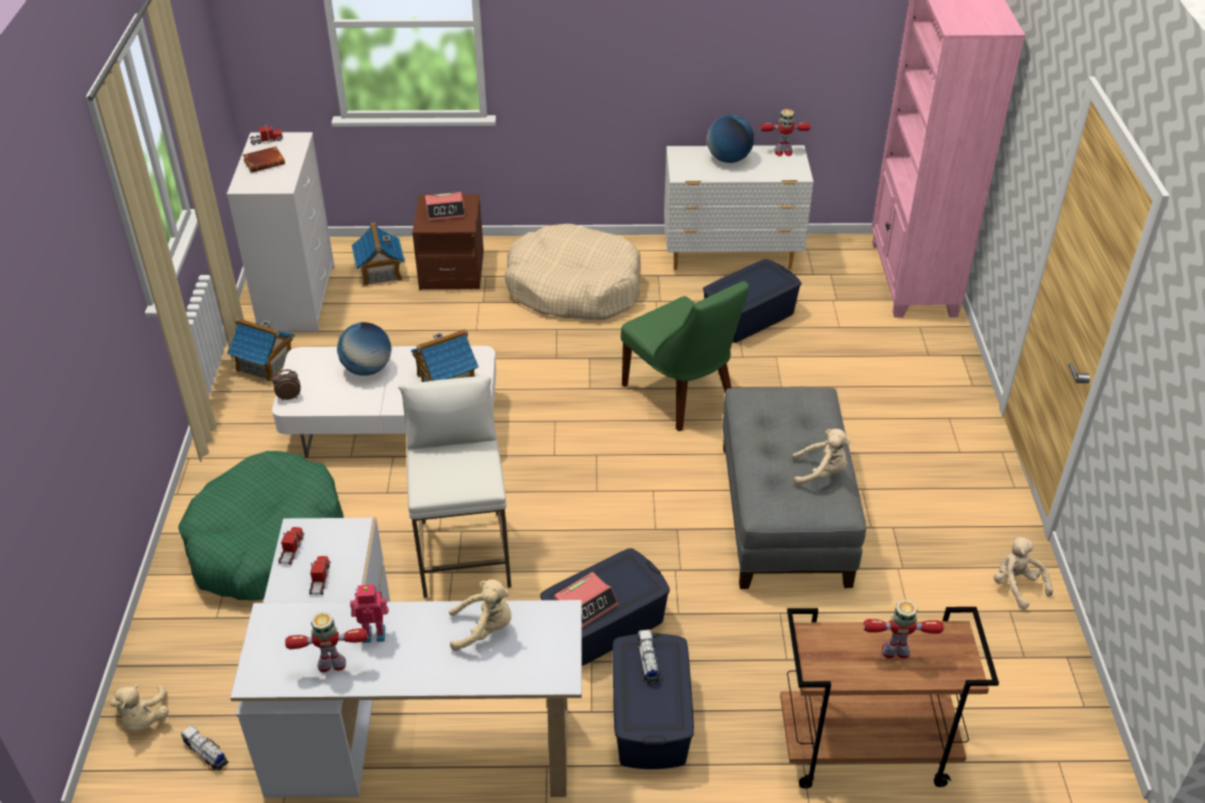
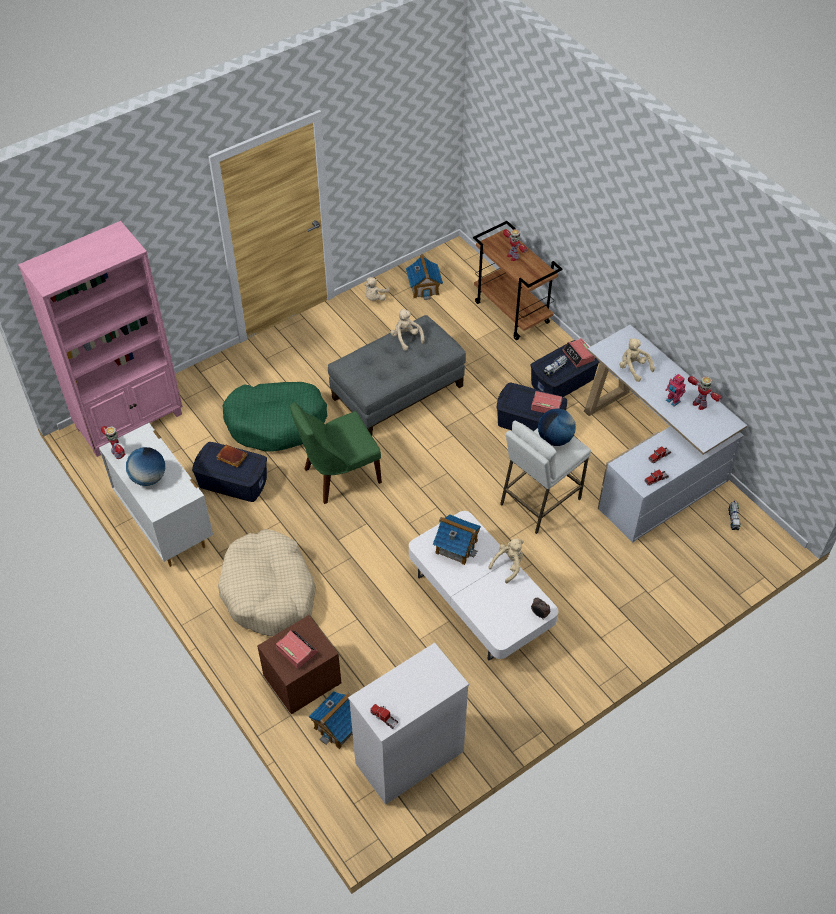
camera: 125 degrees left, 10 degrees up
beige plush toy [110,684,169,732] -> beige plush toy moved to [489,539,524,583]
green dog bed [178,451,344,600] -> green dog bed moved to [222,382,328,452]
toy house [227,318,295,382] -> toy house moved to [406,255,443,300]
brown book [243,146,285,173] -> brown book moved to [216,445,247,468]
globe [337,322,391,376] -> globe moved to [538,409,576,446]
green chair [621,281,749,431] -> green chair turned 135 degrees counterclockwise [290,402,382,504]
none -> alarm clock [562,338,595,367]

